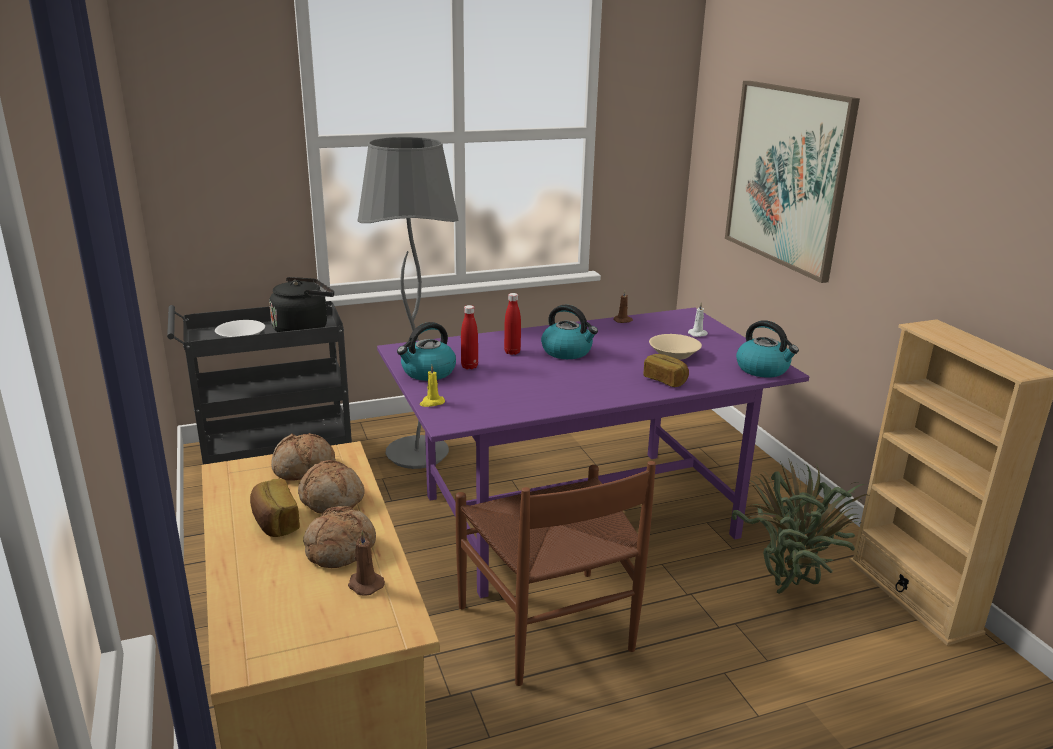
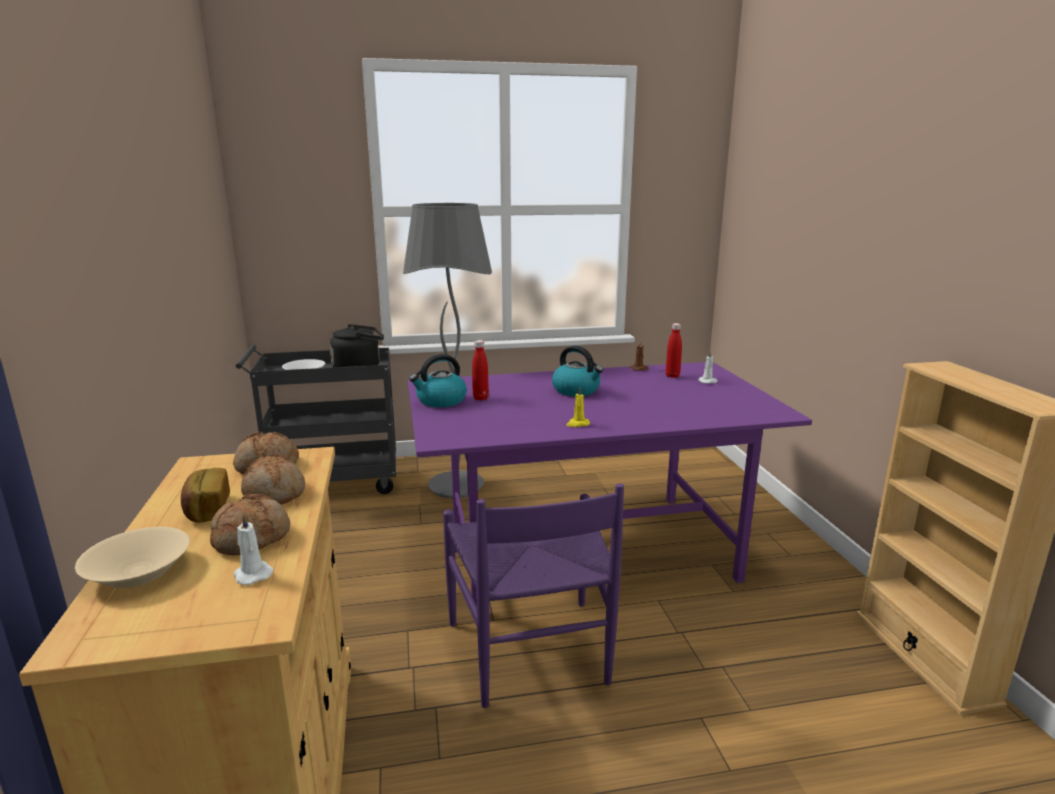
camera: 10 degrees right, 5 degrees down
brown candle [348,531,385,596] -> white candle [234,513,273,585]
yellow candle [420,365,445,407] -> yellow candle moved to [566,387,590,427]
brown chair [455,461,656,686] -> purple chair [443,483,624,708]
red bottle [504,293,521,355] -> red bottle moved to [666,323,682,378]
bread [643,354,689,387] -> none
beige bowl [649,334,702,360] -> beige bowl moved to [75,527,190,588]
picture [725,81,860,283] -> none
potted plant [732,458,869,594] -> none
kettle [736,320,799,378] -> none

